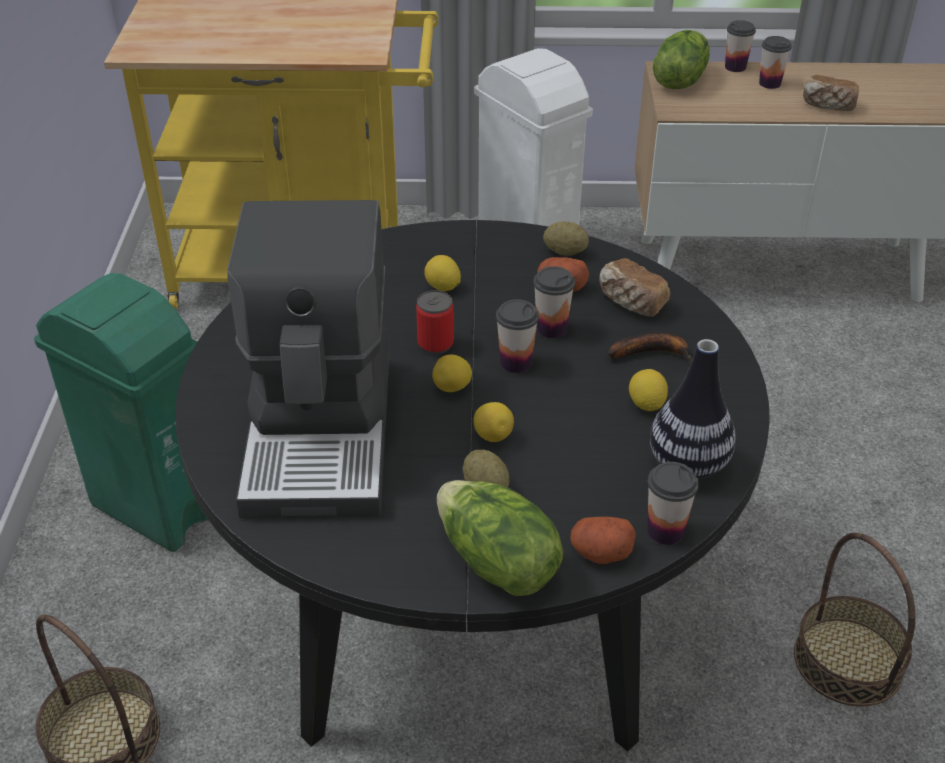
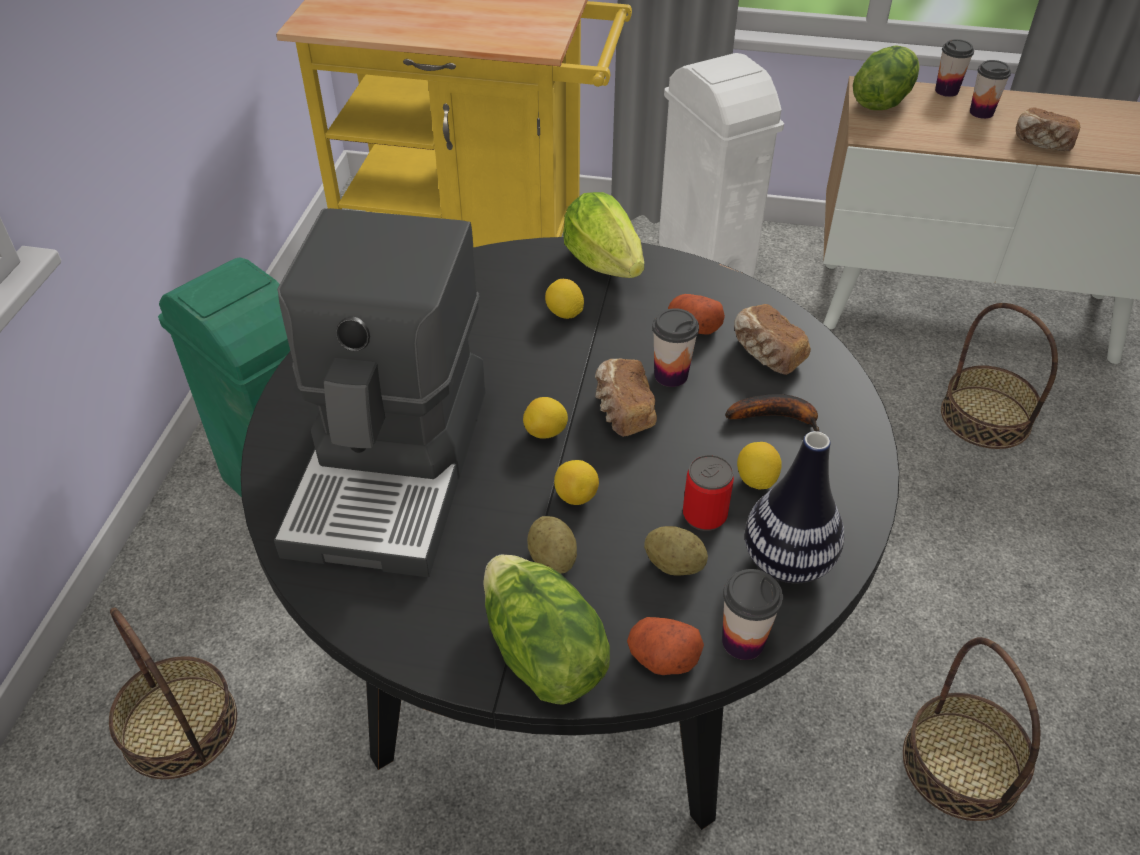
camera: 10 degrees right, 5 degrees up
can [416,290,454,354] -> can moved to [683,455,734,531]
cup [496,299,539,373] -> bread [595,358,657,437]
potato [543,221,589,256] -> potato moved to [644,526,708,576]
none -> lettuce [563,192,644,278]
none -> basket [941,303,1058,449]

